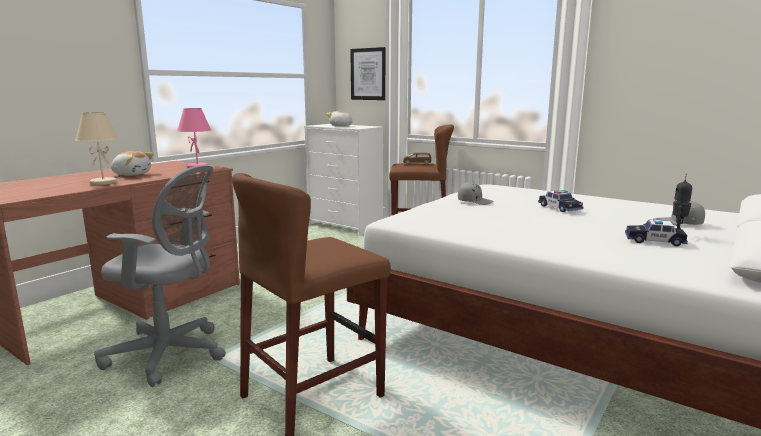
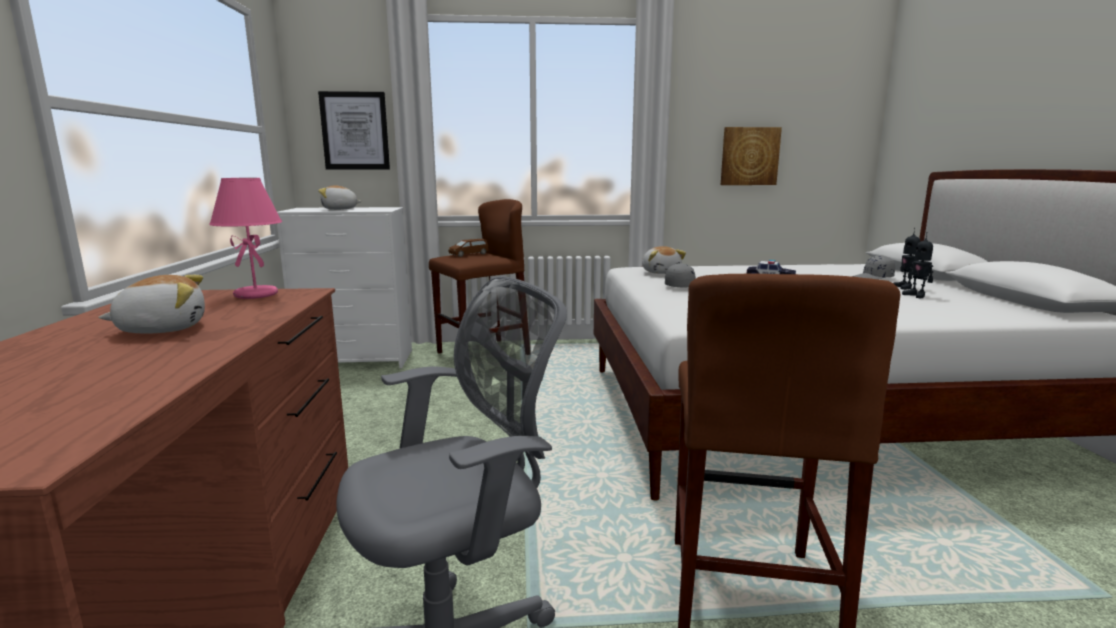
camera: 40 degrees left, 0 degrees up
beige table lamp [75,112,119,185] -> none
toy car [625,218,688,247] -> toy robot [902,232,933,298]
none -> plush toy [642,246,686,274]
none -> picture [721,127,782,185]

